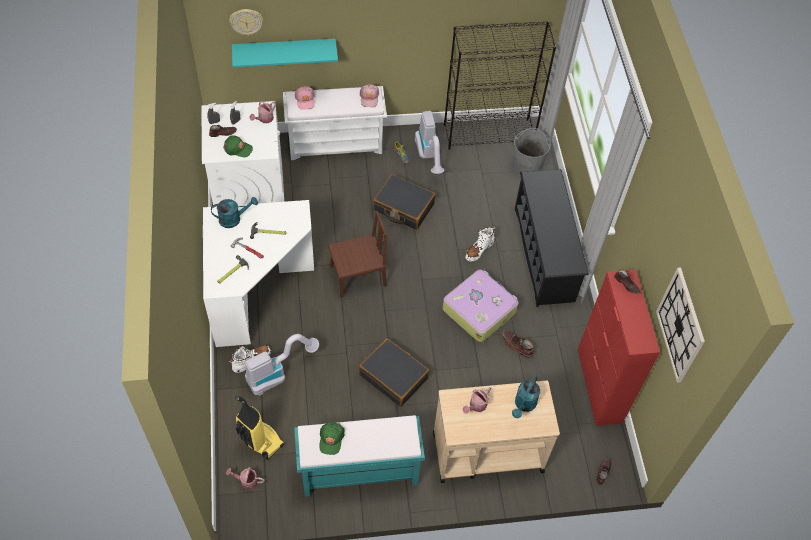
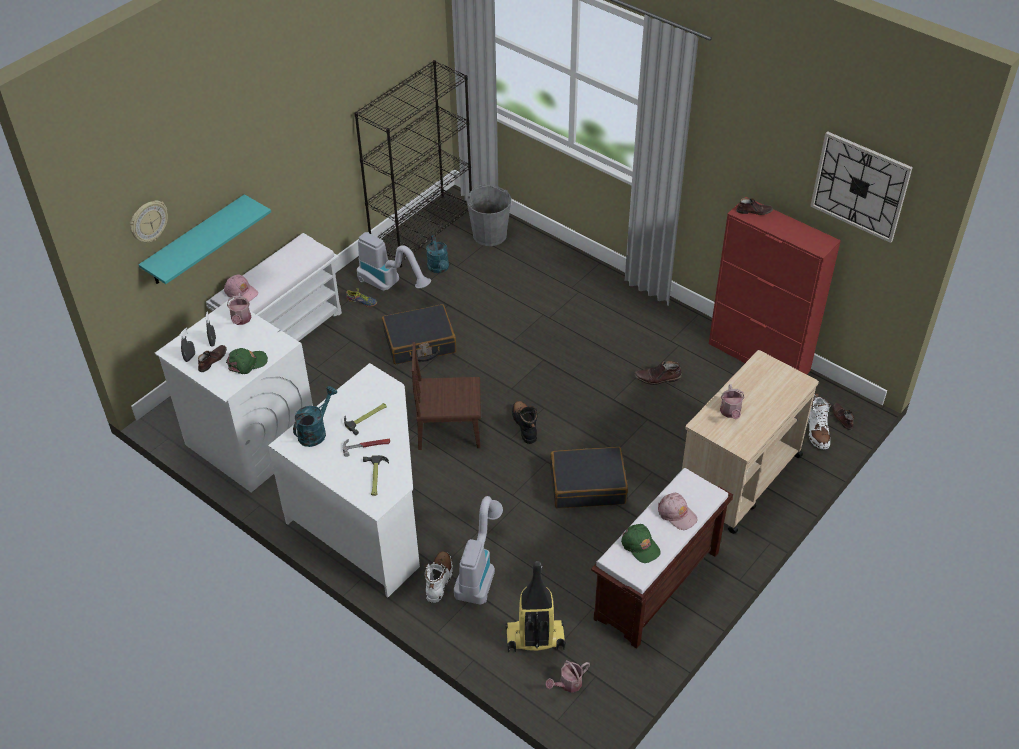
camera: 40 degrees left, 10 degrees down
turquoise bench [294,415,425,497] -> brown bench [591,468,733,649]
brown chair [328,211,387,297] -> brown chair turned 120 degrees counterclockwise [412,342,481,450]
pink cap [360,84,379,107] -> pink cap moved to [658,493,698,530]
suitcase [443,270,519,342] -> none
white boot [465,226,495,262] -> white boot moved to [808,393,831,449]
turquoise watering can [512,375,540,418] -> turquoise watering can moved to [426,235,449,273]
black shoe rack [515,169,589,307] -> none
none -> black boot [512,401,537,444]

